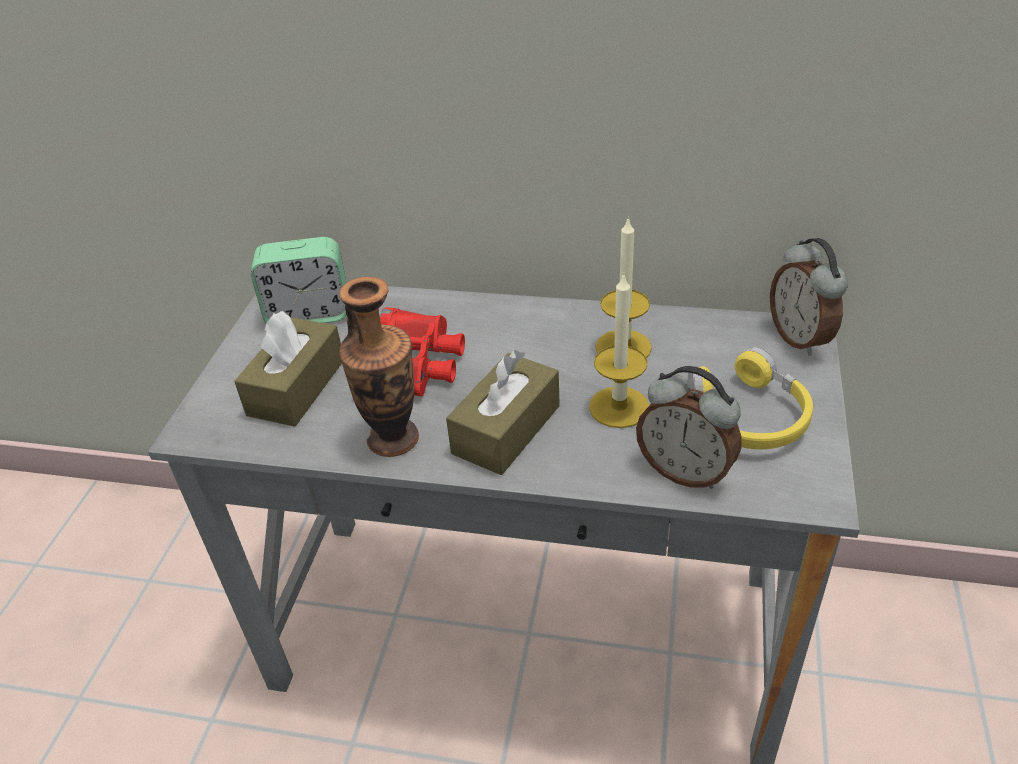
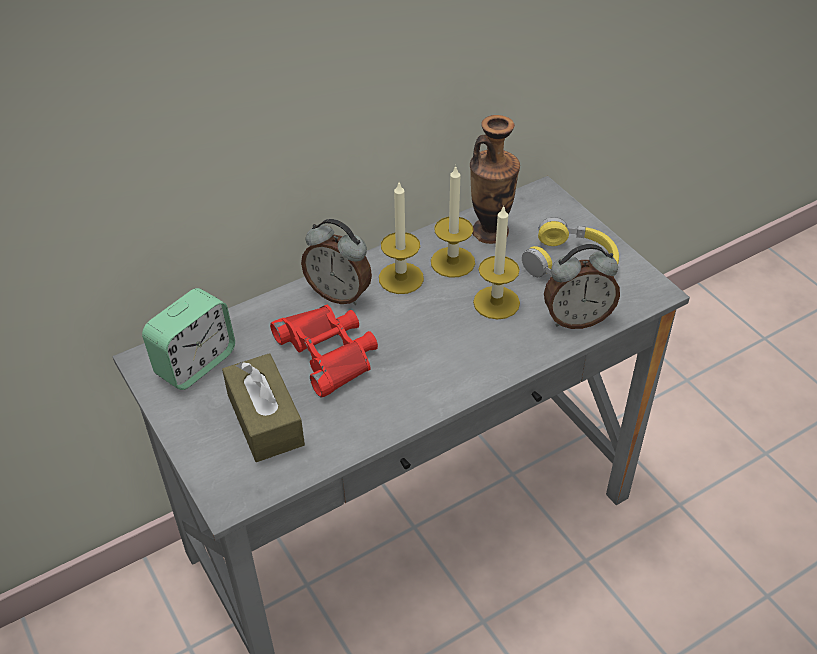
camera: 45 degrees left, 5 degrees up
vase [339,277,419,457] -> vase moved to [470,115,520,244]
brown tissue box [446,350,560,475] -> none
alarm clock [770,238,848,356] -> alarm clock moved to [301,219,372,305]
none -> candle [379,183,424,294]

